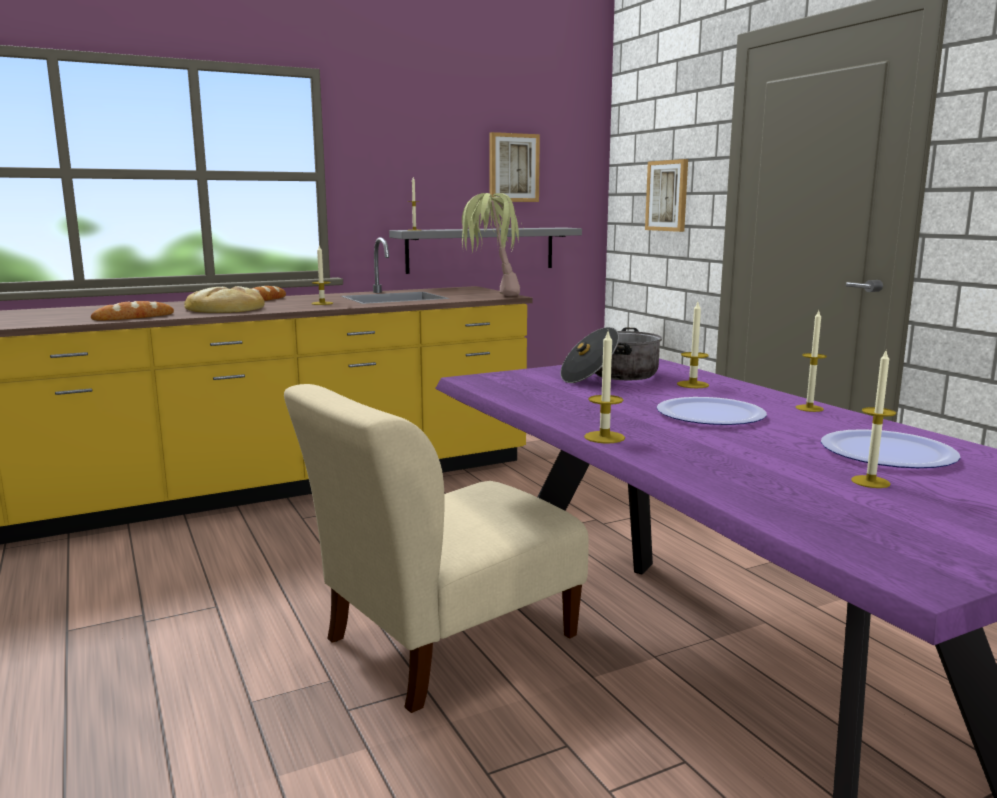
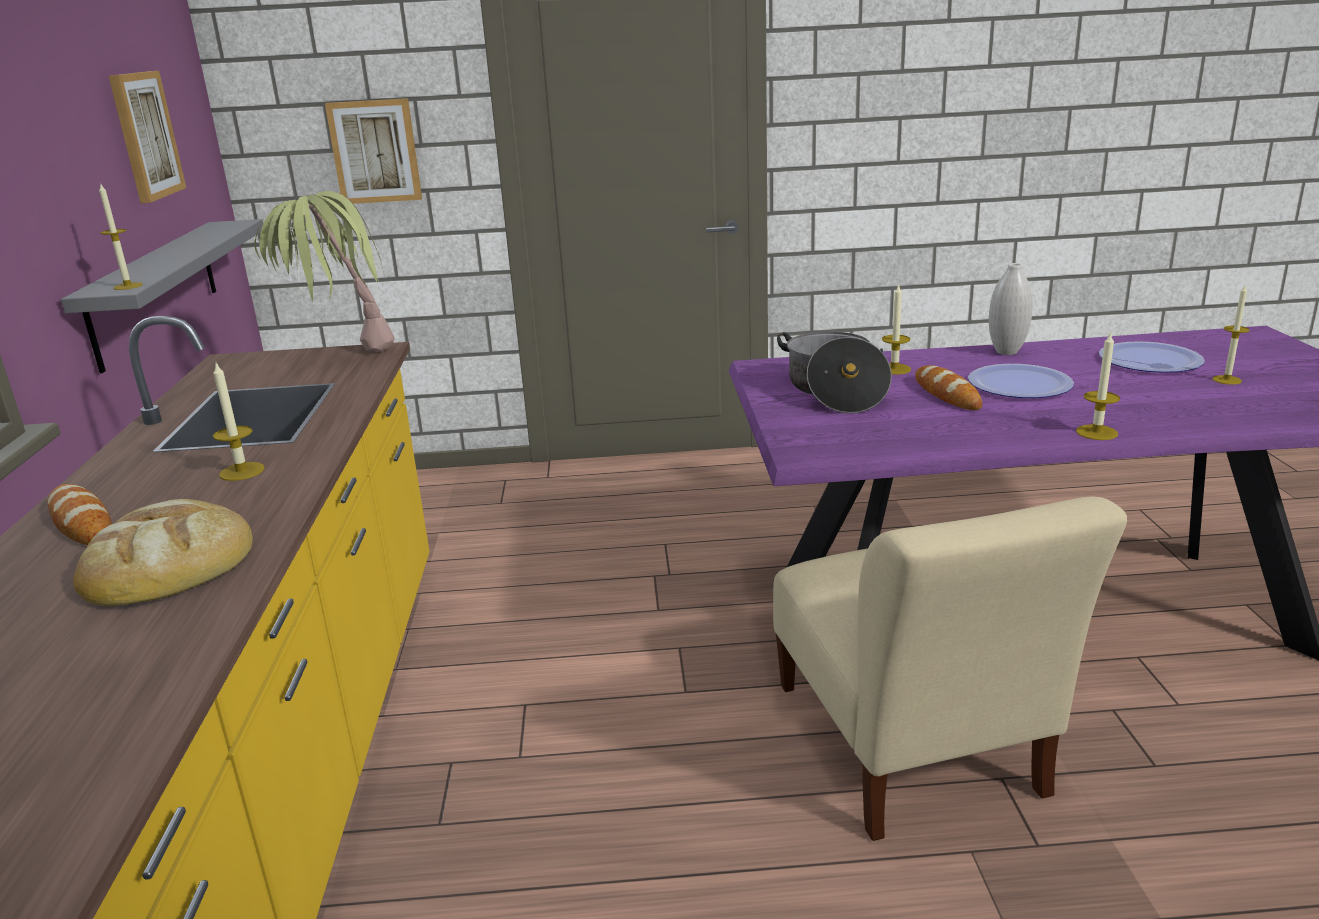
camera: 65 degrees left, 10 degrees up
bread [91,301,174,321] -> bread moved to [915,365,982,410]
candle [796,311,827,412] -> white vase [989,263,1033,355]

